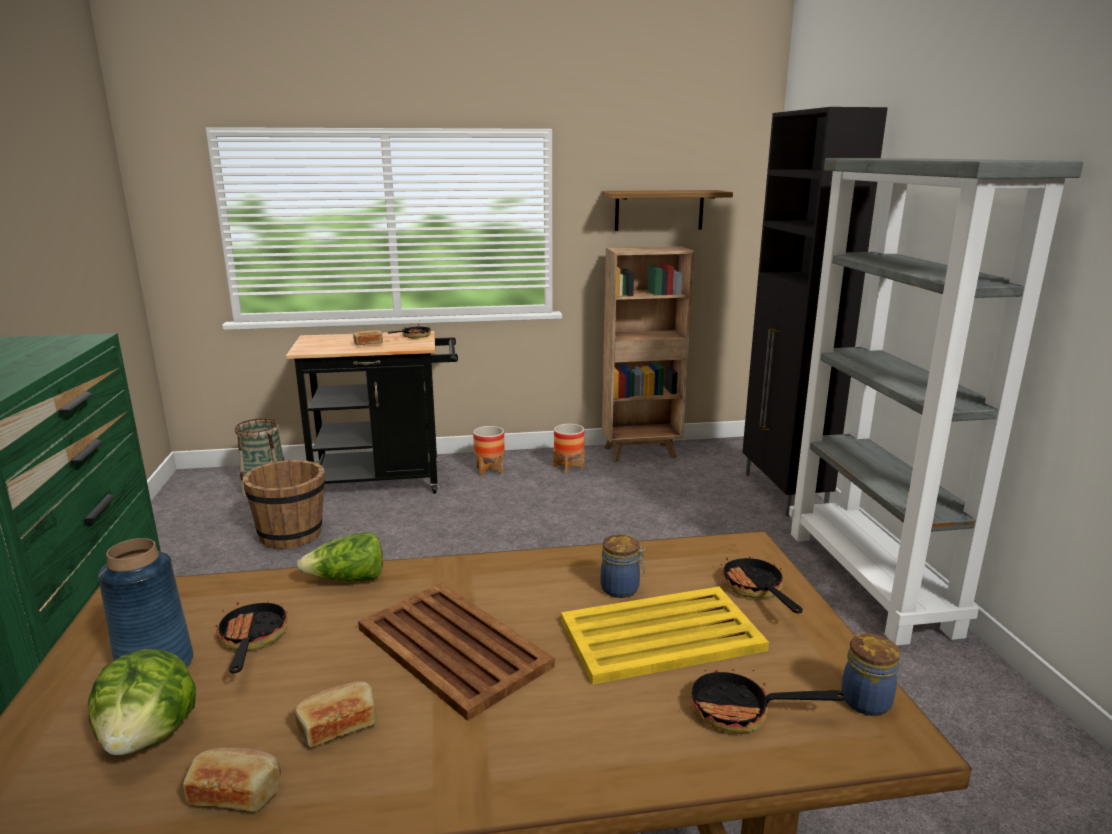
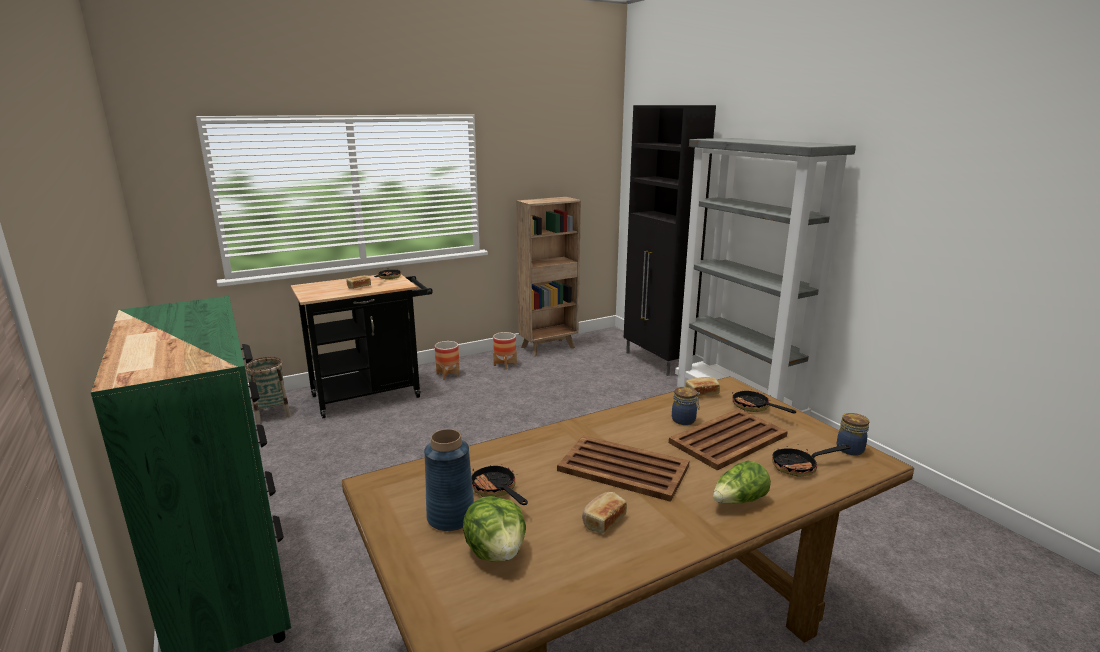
camera: 20 degrees left, 0 degrees up
bread [183,747,281,811] -> bread moved to [685,377,720,396]
brown bucket [243,460,325,549] -> none
lettuce [297,532,383,582] -> lettuce moved to [713,461,771,504]
yellow tray [561,586,769,685] -> brown tray [669,409,788,470]
shelf [601,190,733,231] -> none

